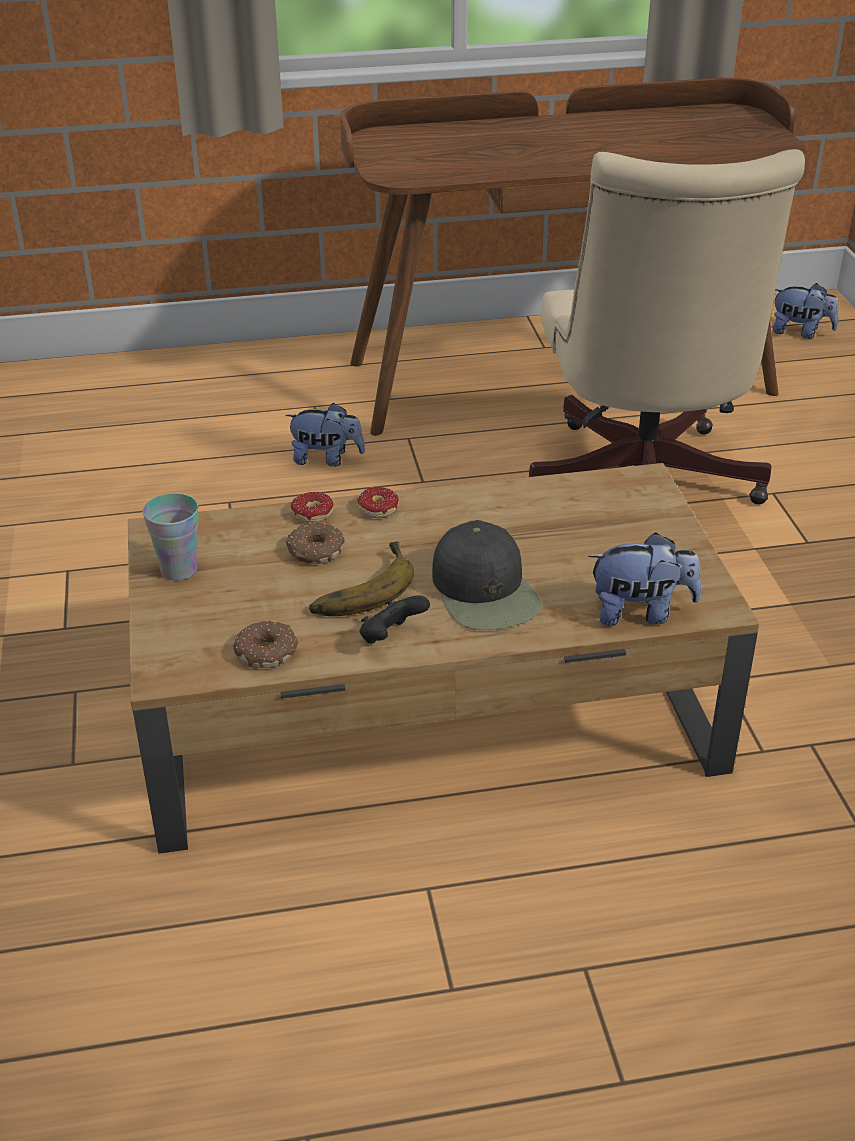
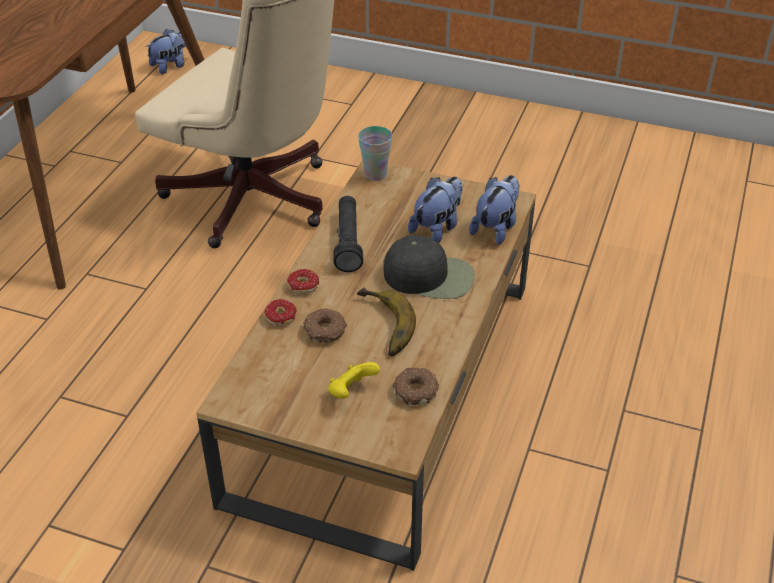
camera: 60 degrees left, 5 degrees up
cup [143,493,198,581] -> cup moved to [358,126,392,181]
plush toy [285,403,365,467] -> plush toy moved to [408,177,463,243]
black game controller [360,596,430,644] -> none
none -> yellow game controller [328,362,380,399]
none -> black flashlight [333,196,363,272]

